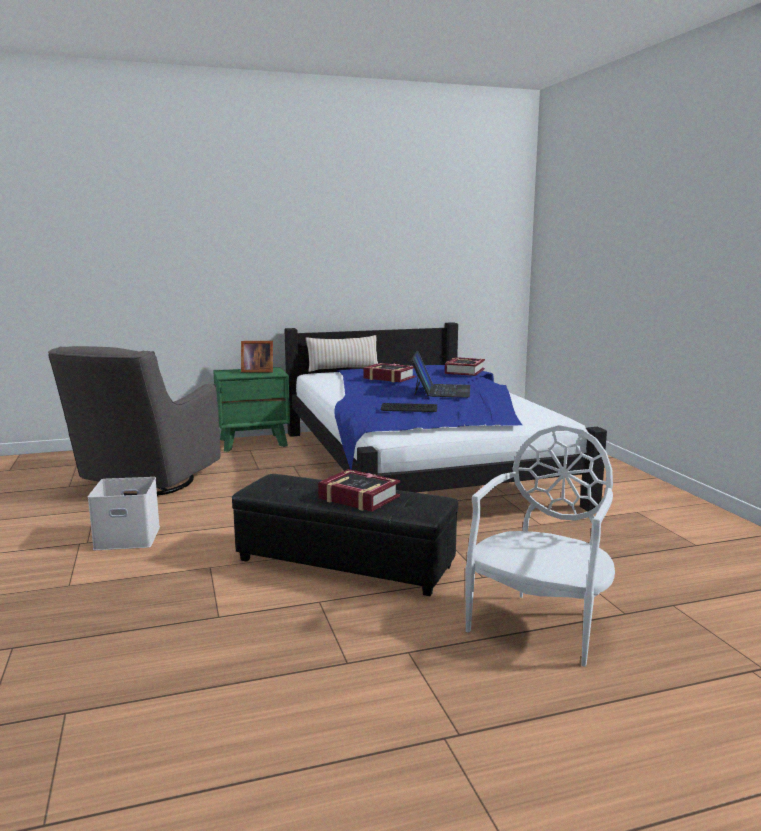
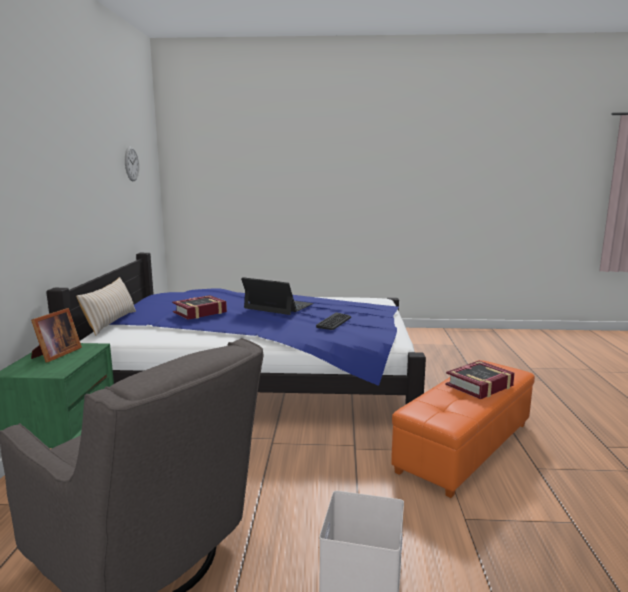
camera: 70 degrees left, 0 degrees up
black ottoman [232,474,458,596] -> orange ottoman [391,360,535,498]
book [445,357,485,376] -> none
white chair [465,425,615,667] -> none
none -> wall clock [125,146,139,181]

